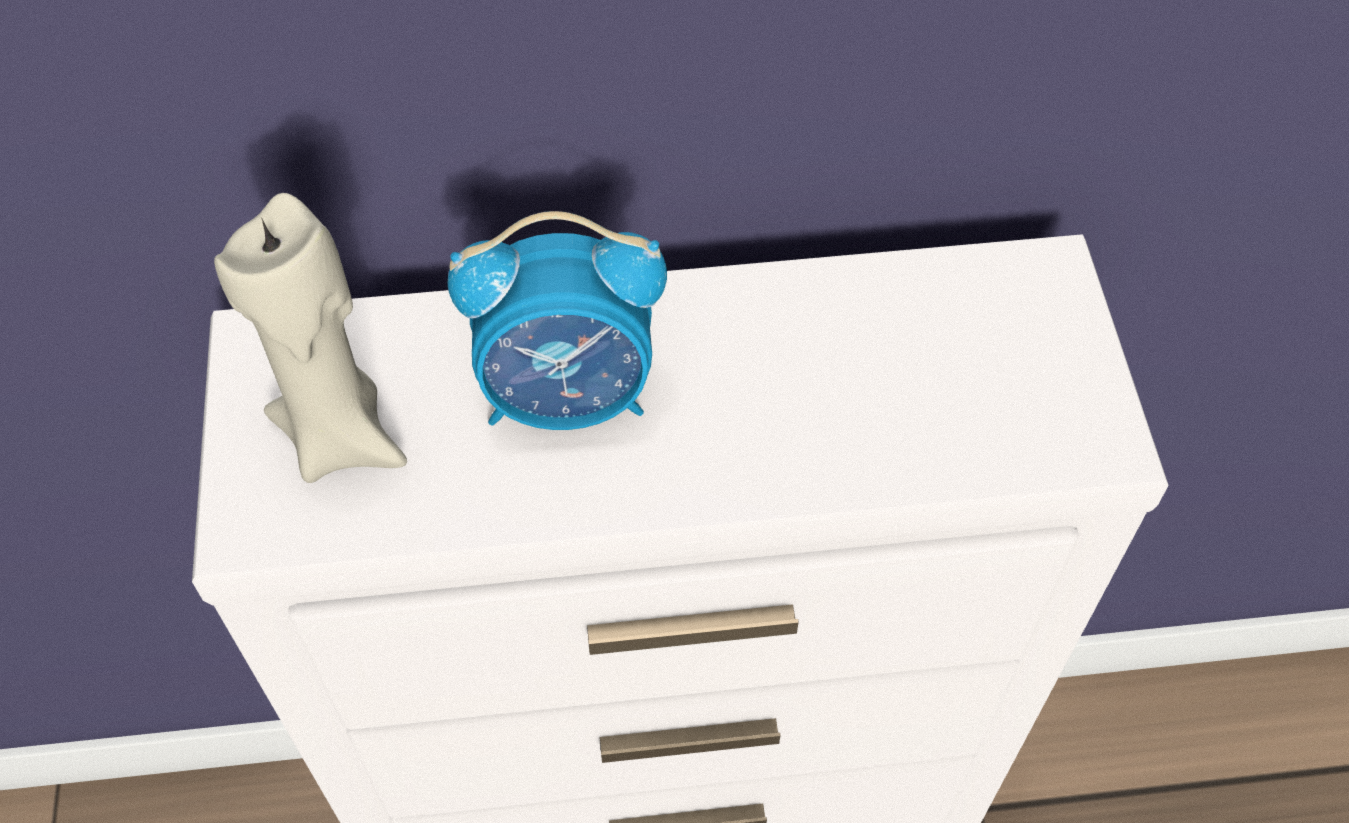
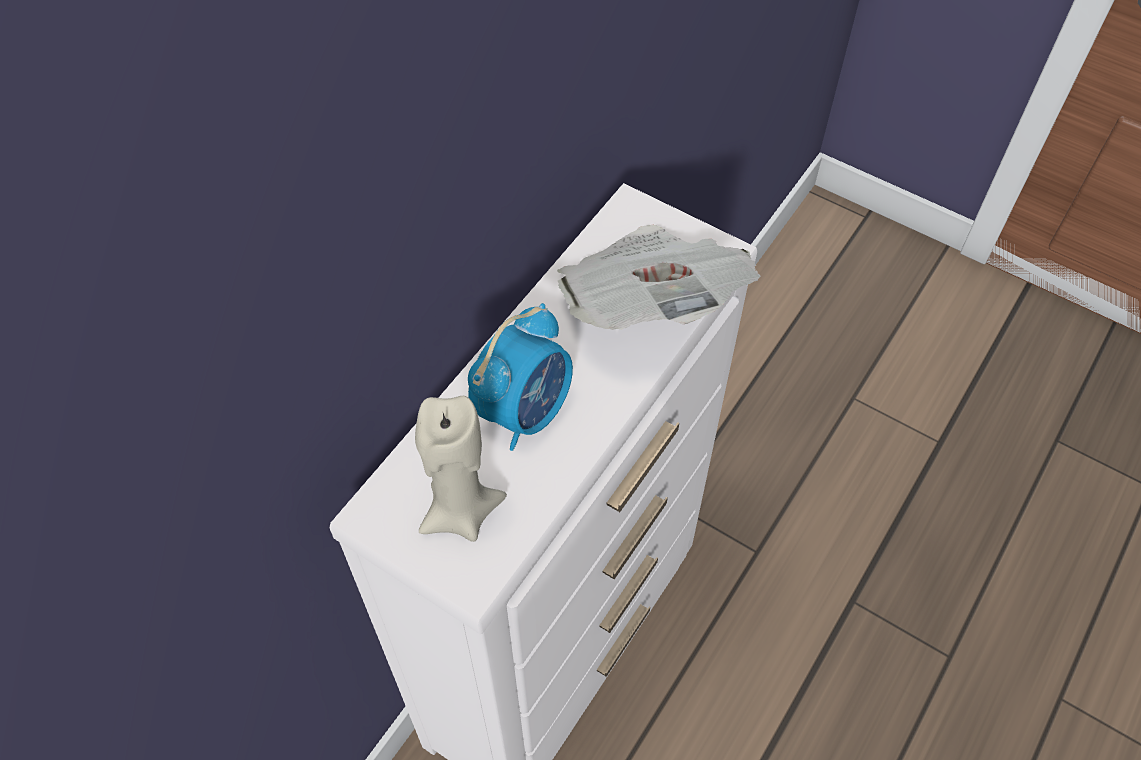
camera: 50 degrees left, 0 degrees up
none -> newspaper [557,225,761,330]

